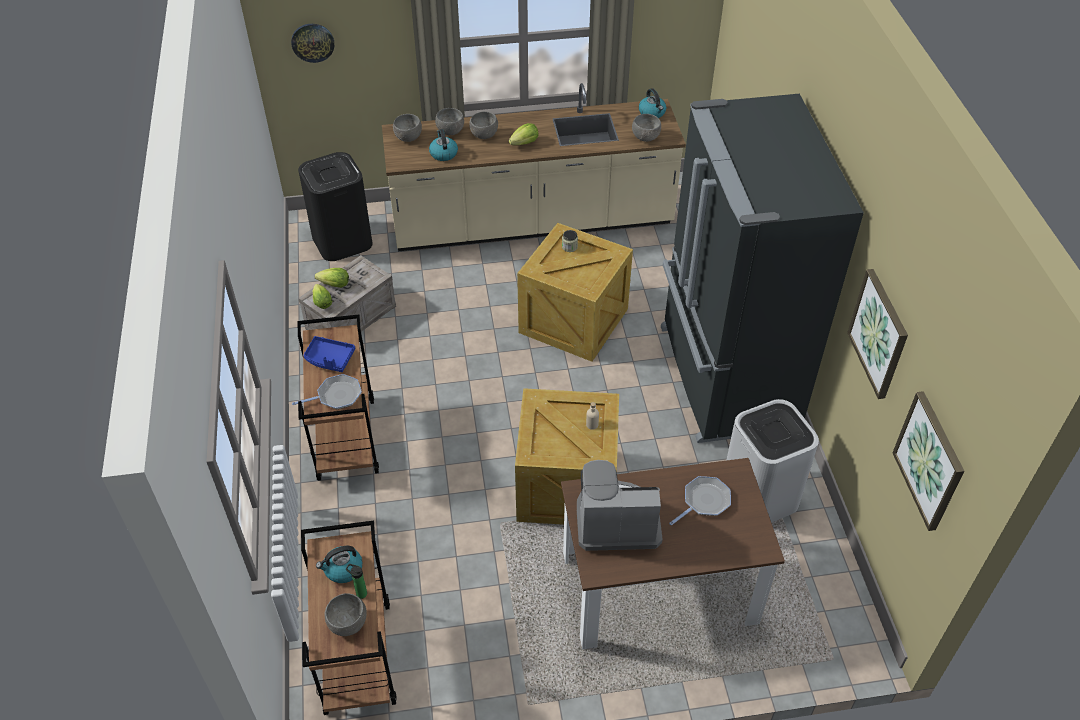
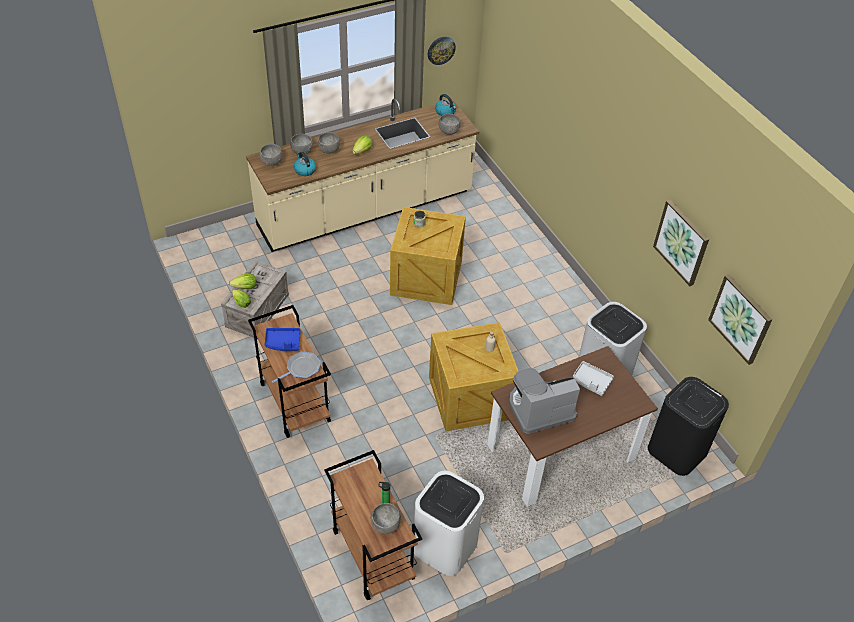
camera: 20 degrees left, 0 degrees up
wall clock [291,24,334,63] -> wall clock moved to [428,37,456,65]
black trash can [298,152,373,261] -> black trash can moved to [648,377,729,476]
kettle [316,546,363,583] -> none
black fridge [661,94,864,443] -> none
frying pan [669,476,731,525] -> grey tray [573,361,614,396]
none -> white trash can [414,471,484,576]

